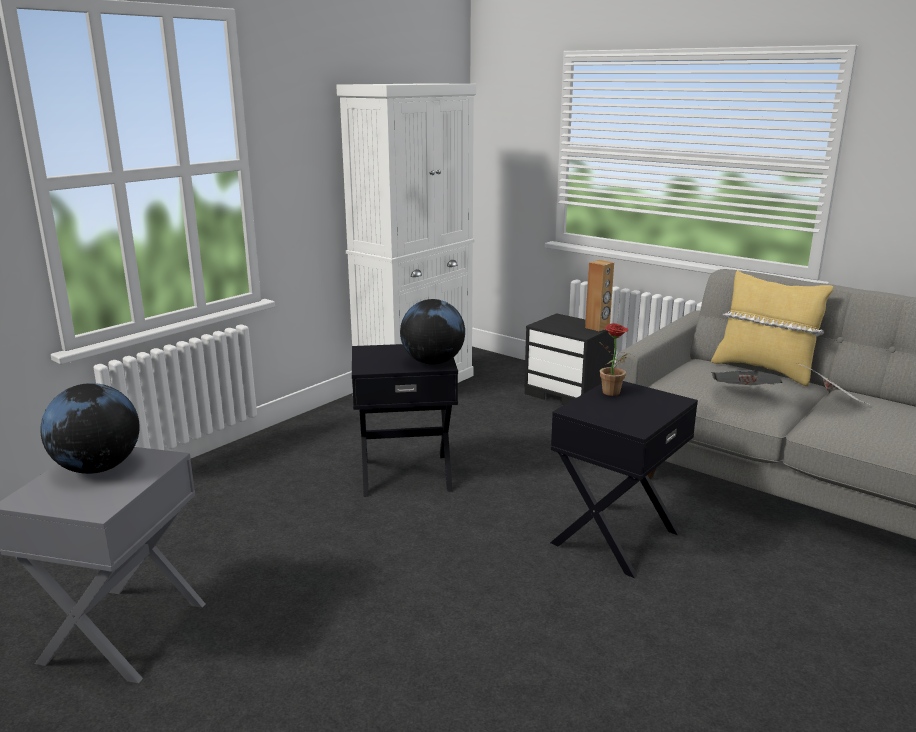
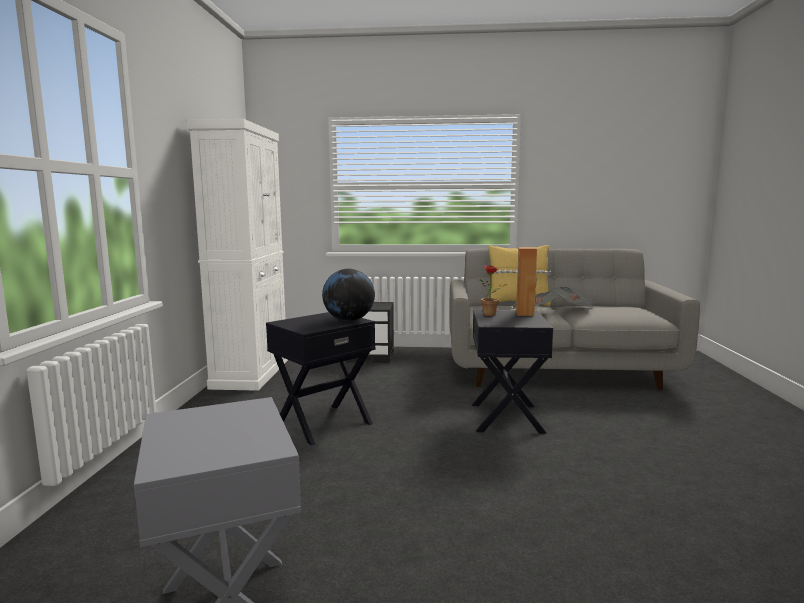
camera: 35 degrees left, 10 degrees down
globe [40,383,140,474] -> none
brown speaker [585,260,614,331] -> brown speaker moved to [516,247,537,316]

